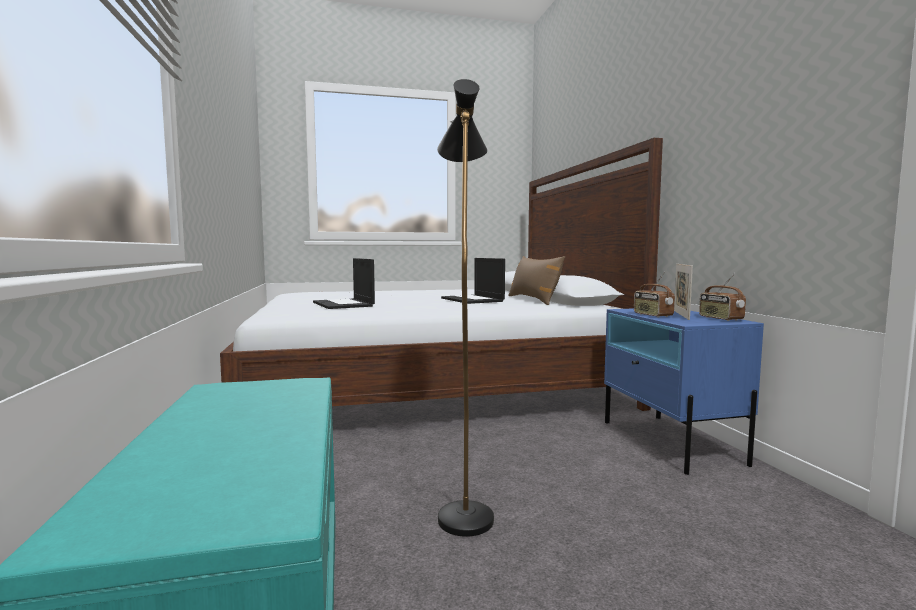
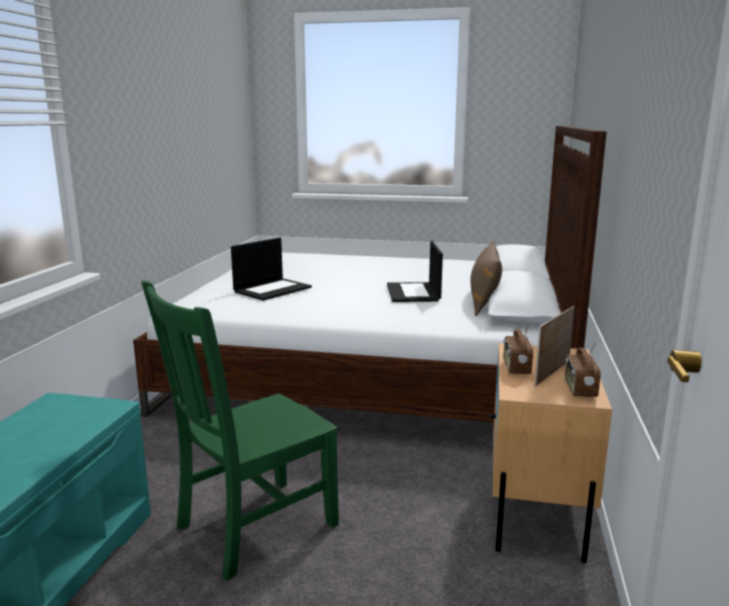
camera: 25 degrees right, 10 degrees up
laptop [313,258,375,309] -> laptop turned 135 degrees counterclockwise [231,237,312,301]
black floor lamp [437,79,494,537] -> green chair [141,280,339,581]
blue nightstand [604,308,764,475] -> beige nightstand [489,344,612,563]

